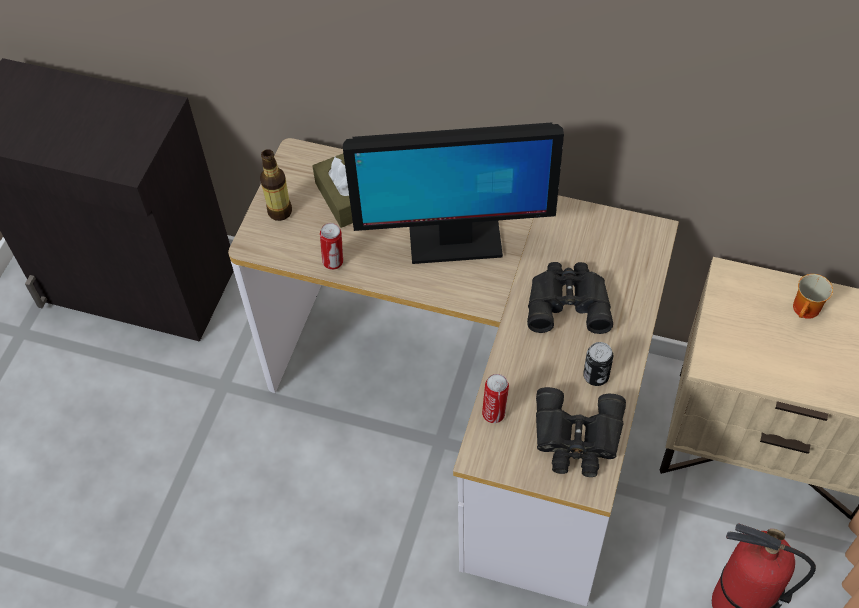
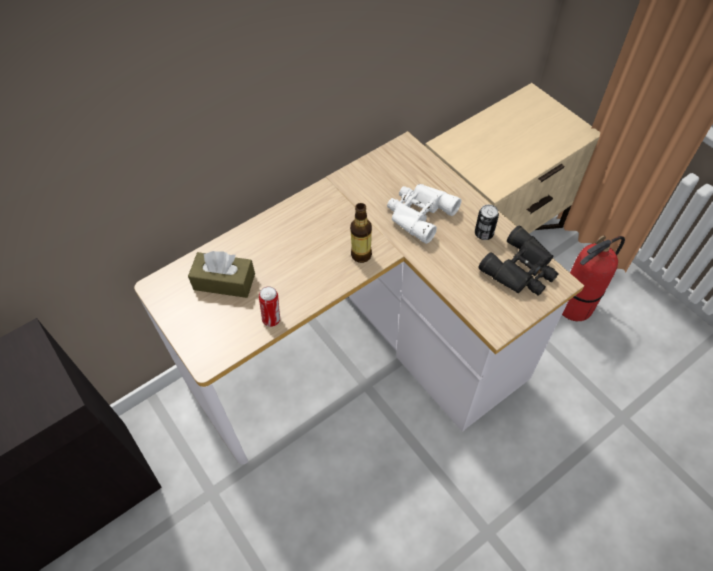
camera: 55 degrees left, 0 degrees up
bottle [260,149,292,221] -> bottle moved to [350,203,372,263]
monitor [343,123,564,264] -> none
can [482,374,509,423] -> none
black binoculars [527,262,613,334] -> white binoculars [387,184,461,244]
mug [793,274,833,319] -> none

